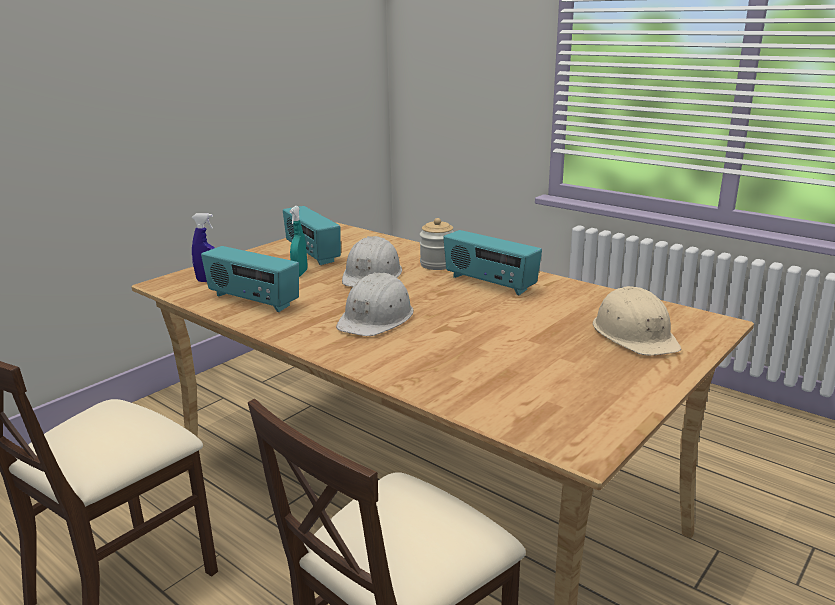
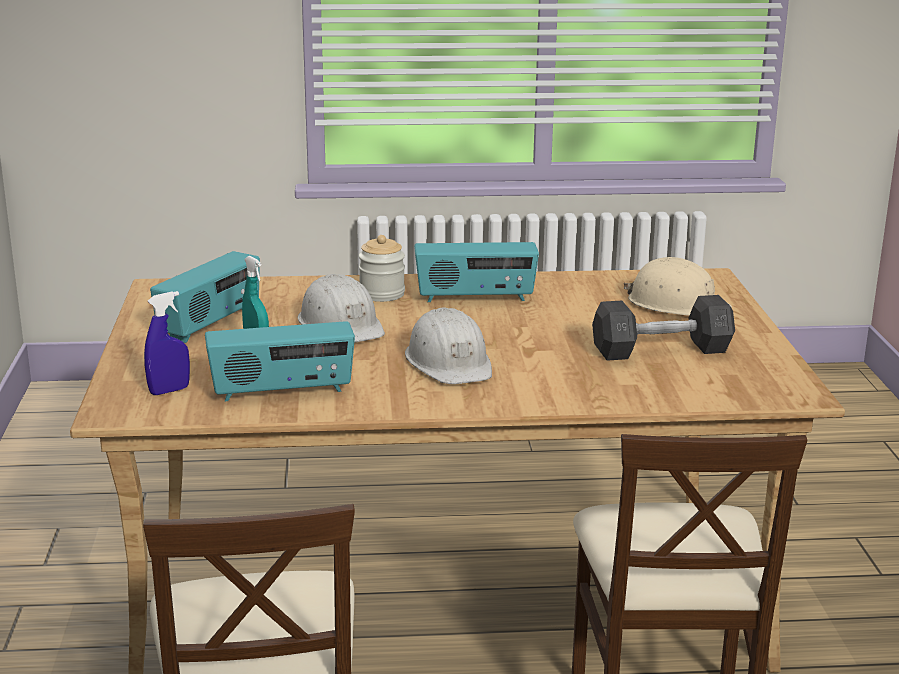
camera: 45 degrees left, 0 degrees up
radio [283,206,341,265] -> radio turned 75 degrees counterclockwise [150,251,260,343]
none -> grey dumbbell [592,295,735,361]

